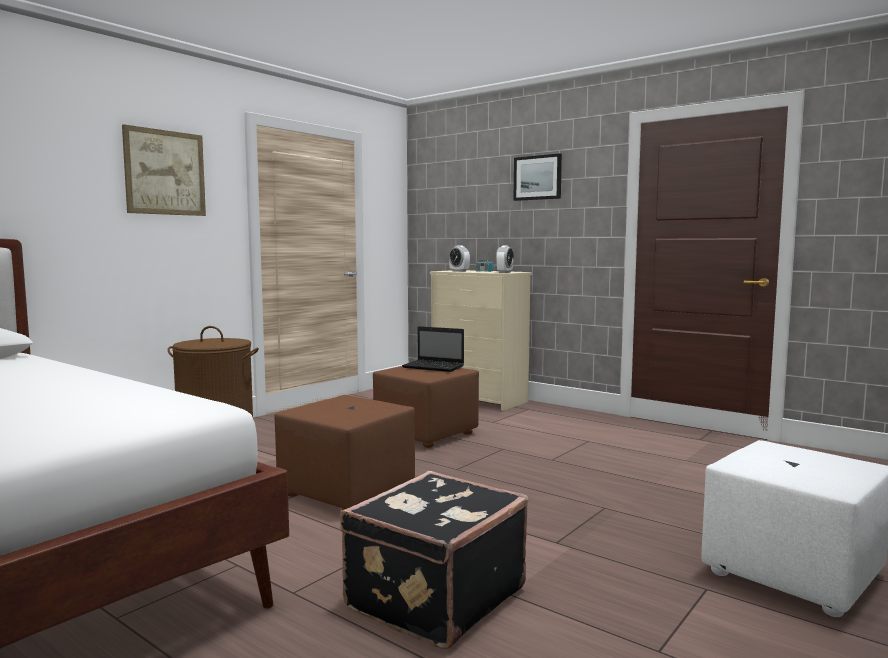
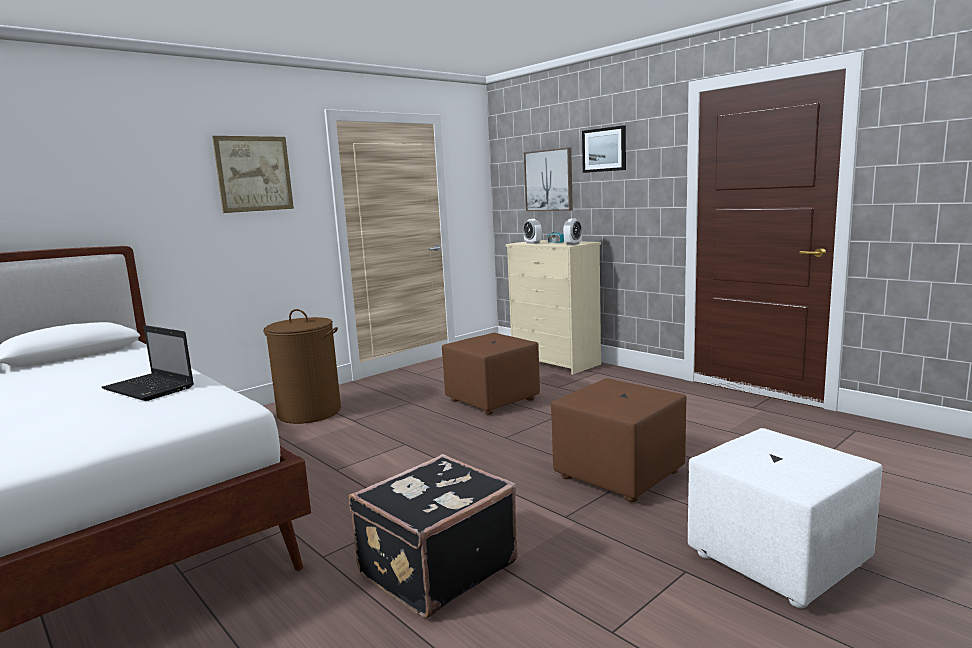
camera: 10 degrees right, 5 degrees up
brown ottoman [274,395,415,510] -> brown ottoman moved to [551,378,687,502]
laptop [402,326,464,372] -> laptop moved to [102,325,194,401]
none -> picture [524,147,573,211]

